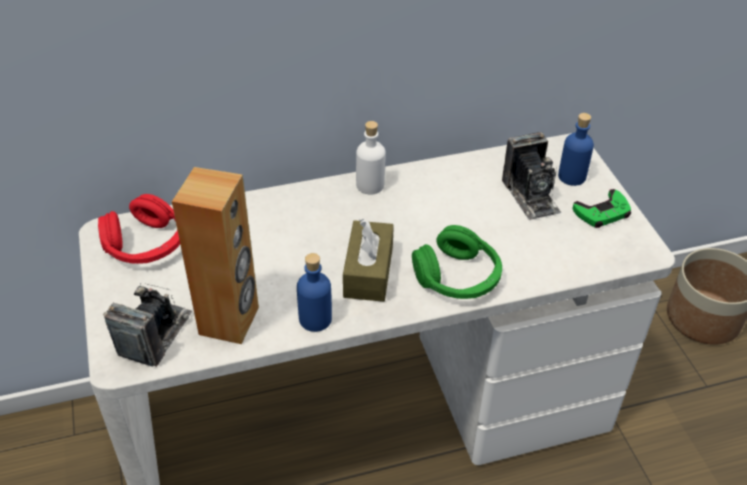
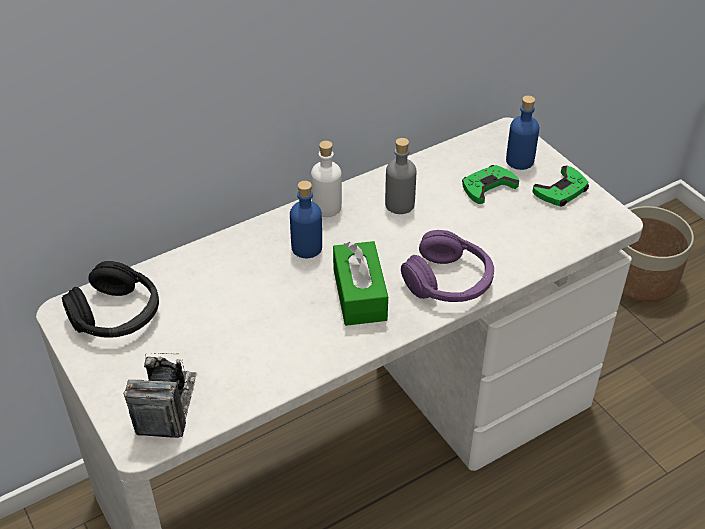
camera: 15 degrees left, 0 degrees up
red headphones [98,194,180,264] -> black headphones [62,261,159,338]
brown speaker [172,167,259,344] -> none
blue bottle [297,253,332,332] -> blue bottle moved to [290,181,322,258]
brown tissue box [343,219,394,302] -> green tissue box [333,241,388,326]
green headphones [412,225,502,299] -> purple headphones [401,230,494,302]
camera [502,132,561,221] -> green game controller [462,165,519,204]
none -> grey bottle [385,138,416,214]

